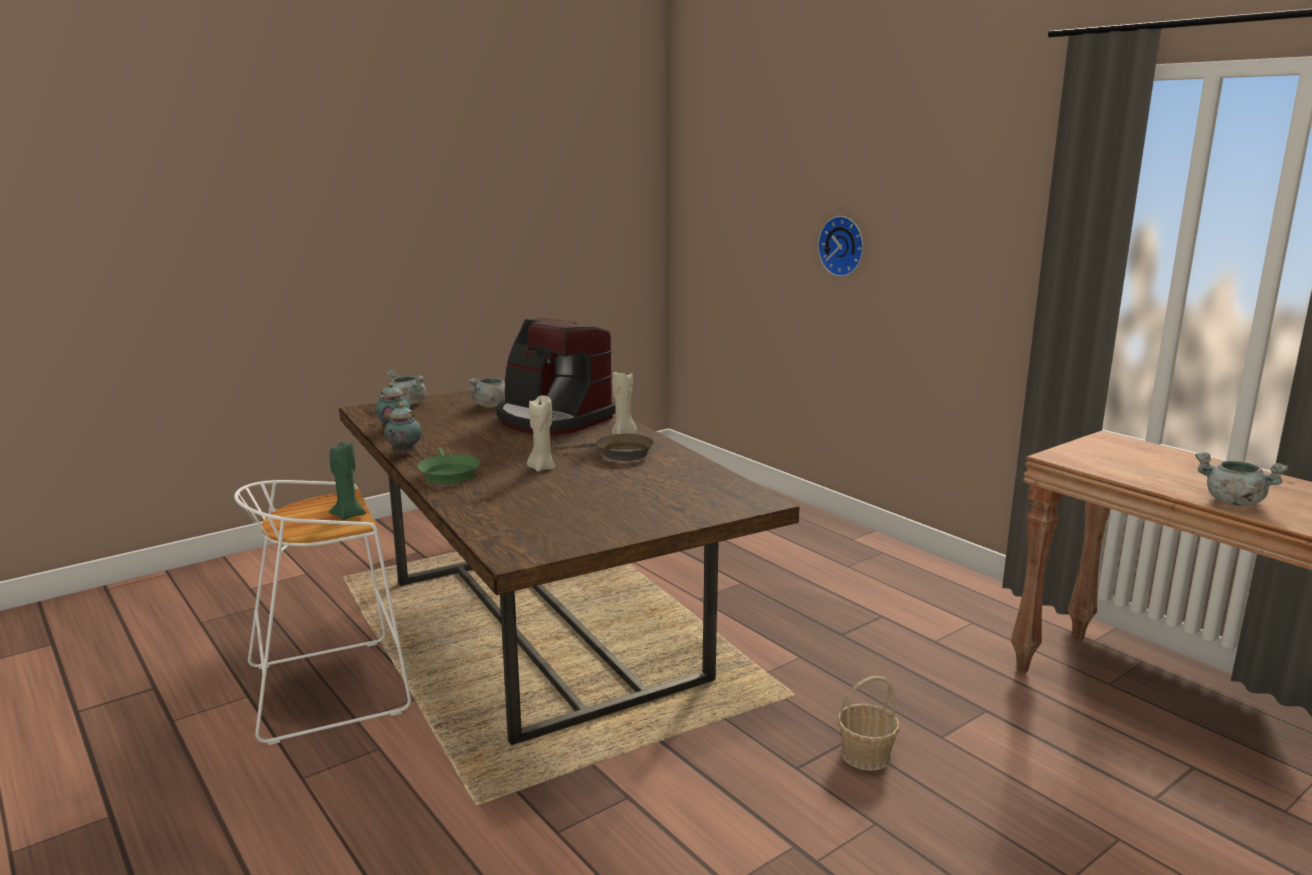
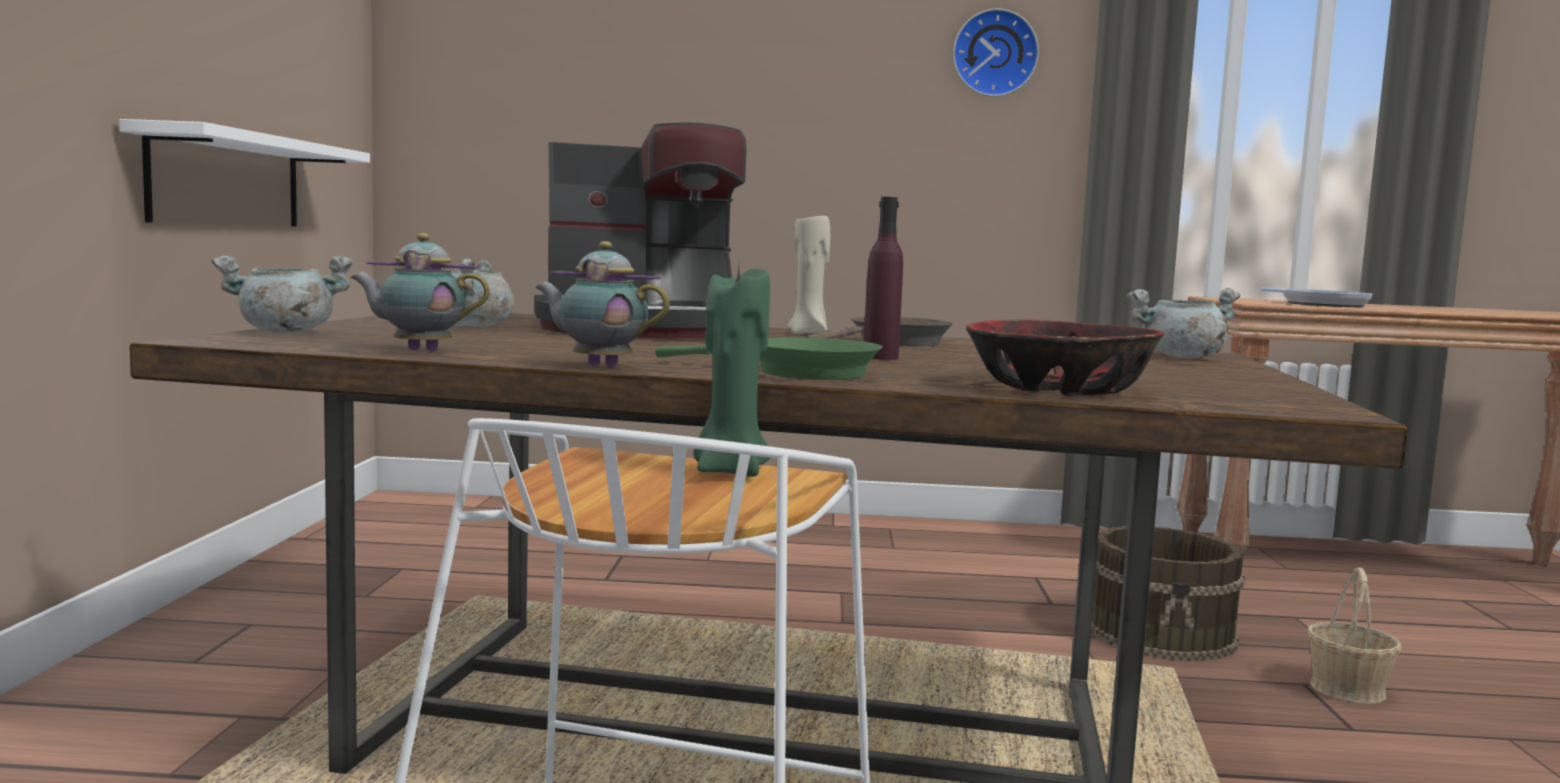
camera: 50 degrees left, 10 degrees down
teapot [384,404,422,455] -> teapot turned 150 degrees clockwise [535,241,670,367]
beige candle [527,395,555,472] -> purple bottle [864,197,903,360]
wall clock [818,216,863,277] -> wall clock moved to [953,9,1039,97]
grey cooking pot [1195,452,1288,506] -> grey cooking pot moved to [1126,288,1240,358]
none -> white shelf [119,119,370,226]
none -> bowl [966,319,1165,396]
none -> brown bucket [1091,526,1245,662]
none -> frying pan [1260,287,1372,308]

